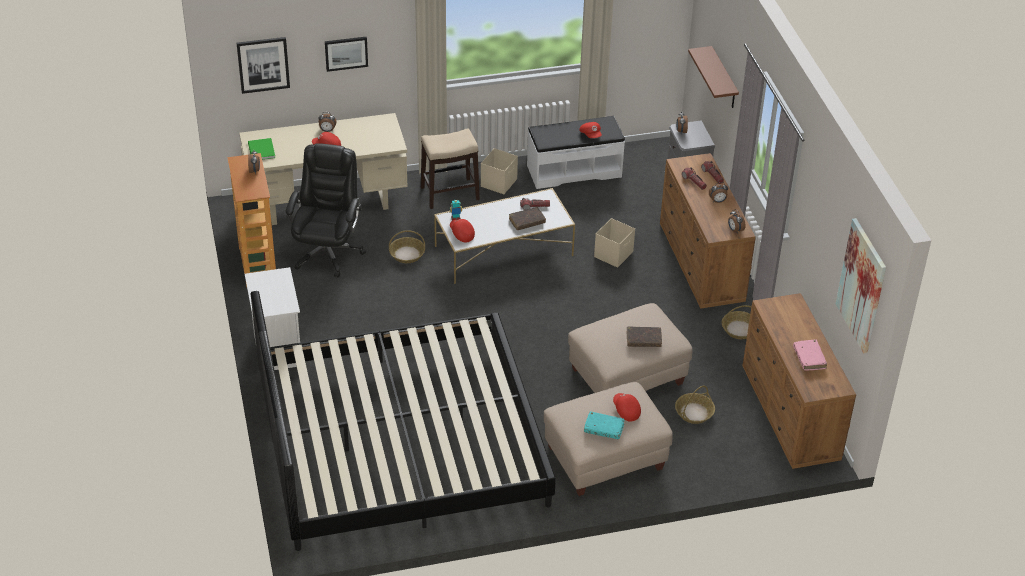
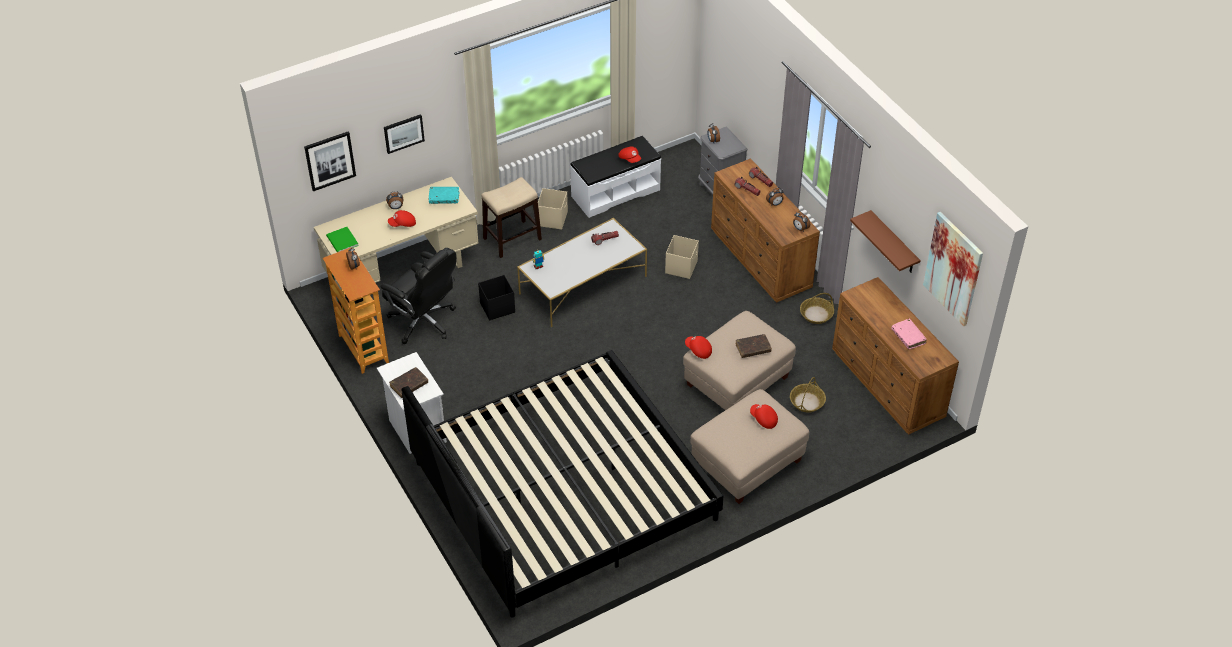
camera: 15 degrees left, 5 degrees up
black office chair [286,143,366,277] -> black office chair turned 135 degrees clockwise [380,248,457,344]
basket [389,230,425,263] -> black storage box [478,275,515,320]
red cap [450,219,475,242] -> red cap moved to [685,336,712,359]
brown book [509,207,546,230] -> brown book moved to [389,367,428,398]
turquoise book [584,412,624,440] -> turquoise book moved to [429,187,459,204]
brown shelf [688,46,739,108] -> brown shelf moved to [850,210,921,273]

